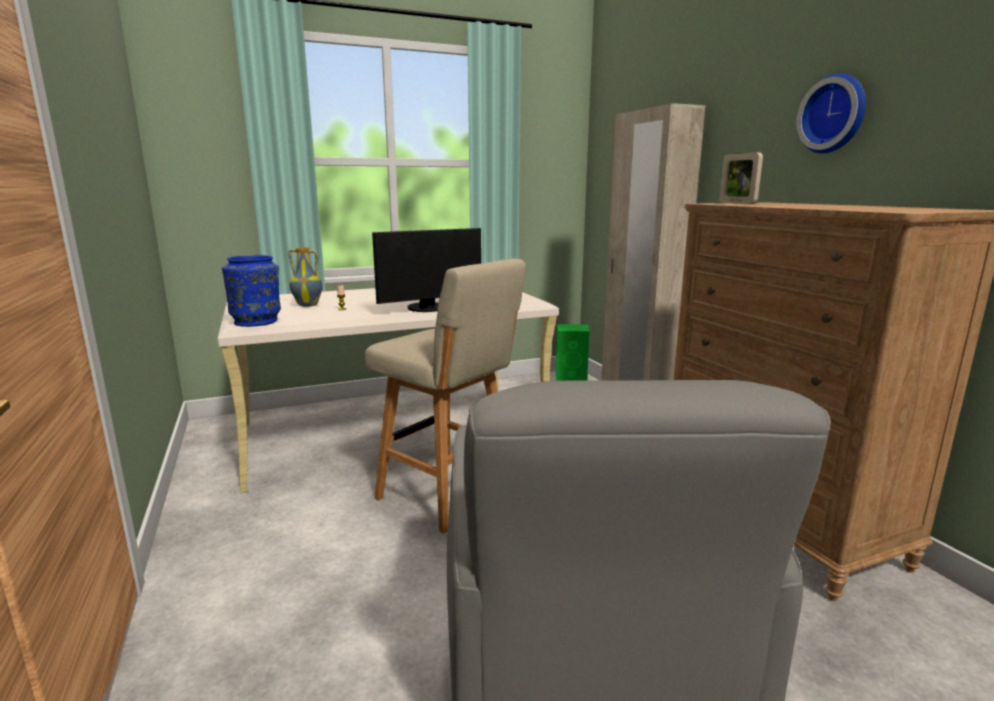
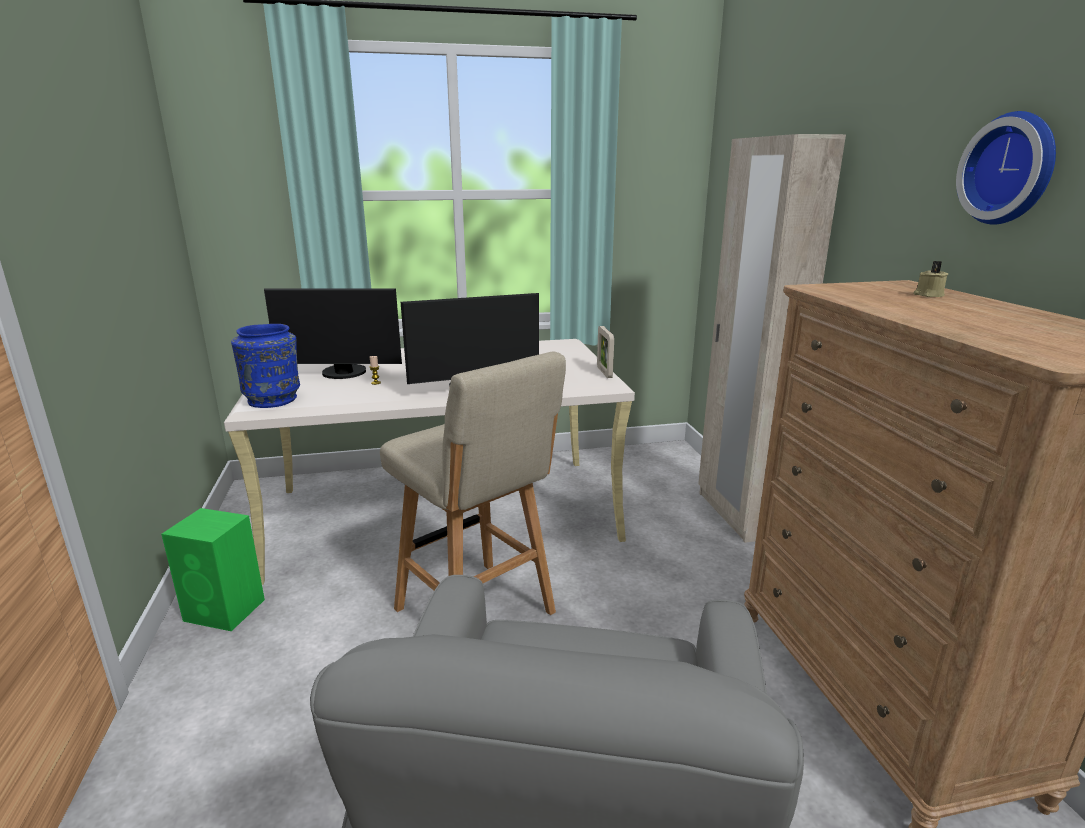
camera: 10 degrees right, 5 degrees up
vase [289,248,323,307] -> monitor [264,288,402,379]
green speaker [556,324,590,381] -> green speaker moved to [161,508,265,631]
picture frame [719,152,763,204] -> picture frame moved to [597,326,614,378]
none -> beige candle [913,261,948,297]

